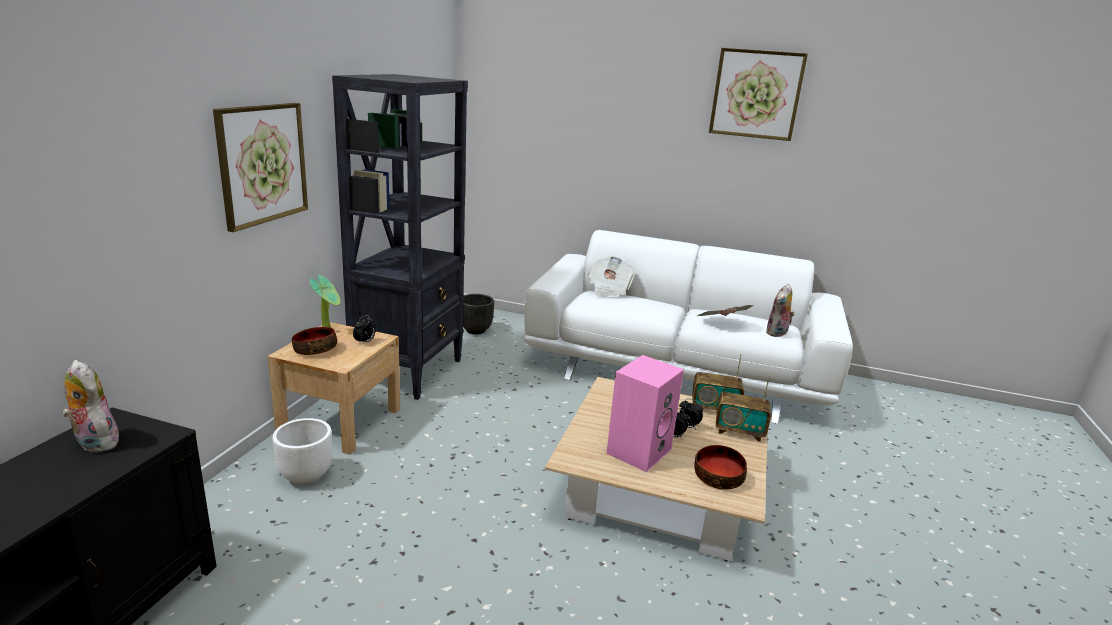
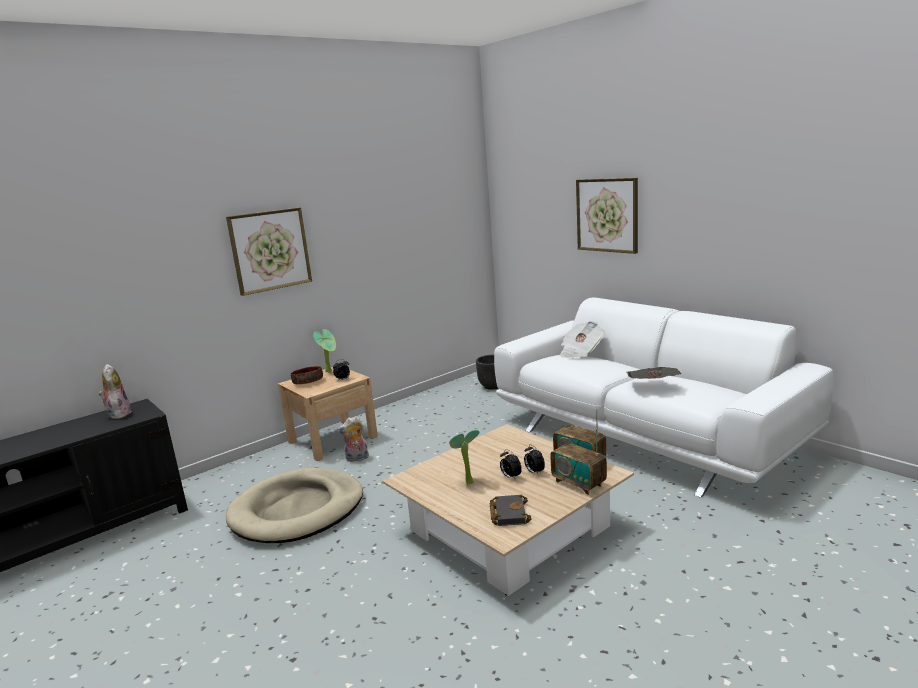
camera: 35 degrees right, 5 degrees down
white planter [273,418,332,485] -> none
black bookcase [332,74,468,400] -> none
pink speaker [606,355,684,472] -> potted plant [449,430,480,484]
bowl [694,445,747,489] -> black book [490,495,531,526]
picture [709,48,808,141] -> picture moved to [576,178,638,254]
plush toy [766,284,795,337] -> plush toy moved to [337,416,369,462]
none -> beige dog bed [226,468,363,543]

